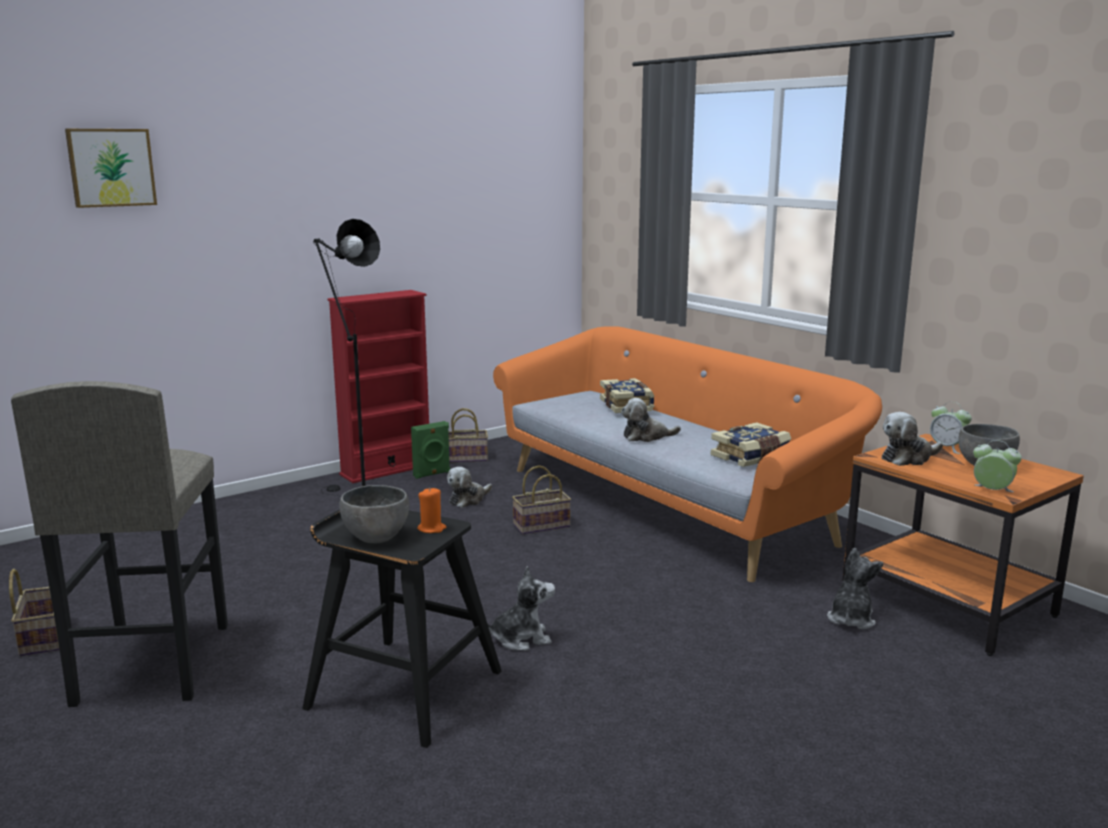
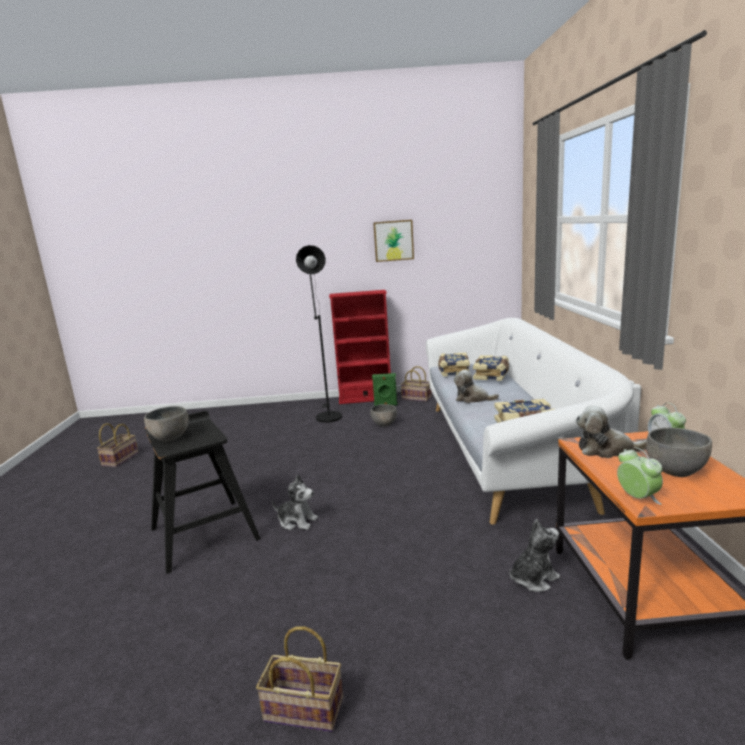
camera: 35 degrees right, 0 degrees up
grey stool [11,381,228,707] -> none
picture [65,129,157,208] -> picture moved to [373,220,414,262]
orange candle [417,488,446,533] -> none
plush toy [447,467,492,508] -> grey bowl [370,404,397,427]
orange sofa [493,326,882,582] -> white sofa [426,318,634,525]
basket [512,465,571,535] -> basket moved to [256,626,343,732]
none -> book [438,353,470,377]

